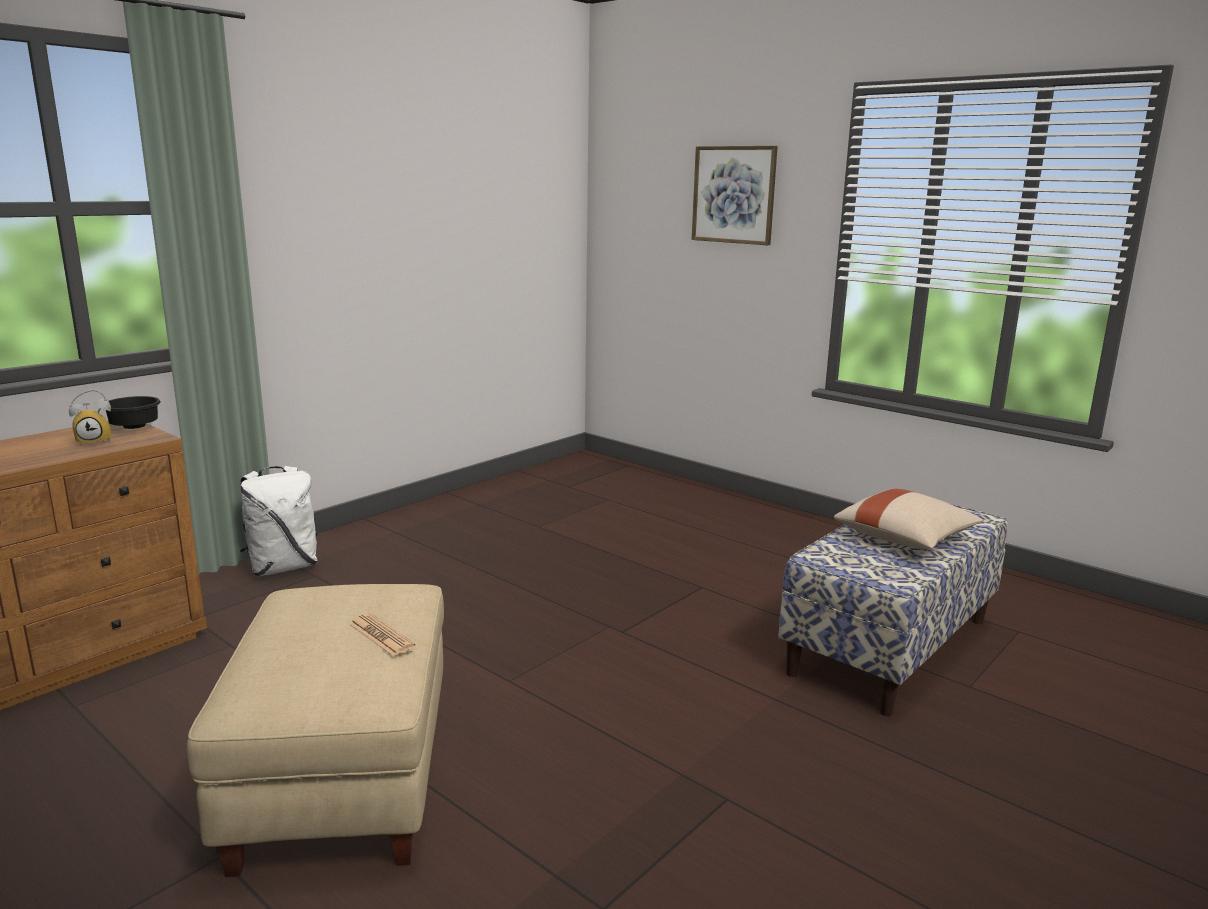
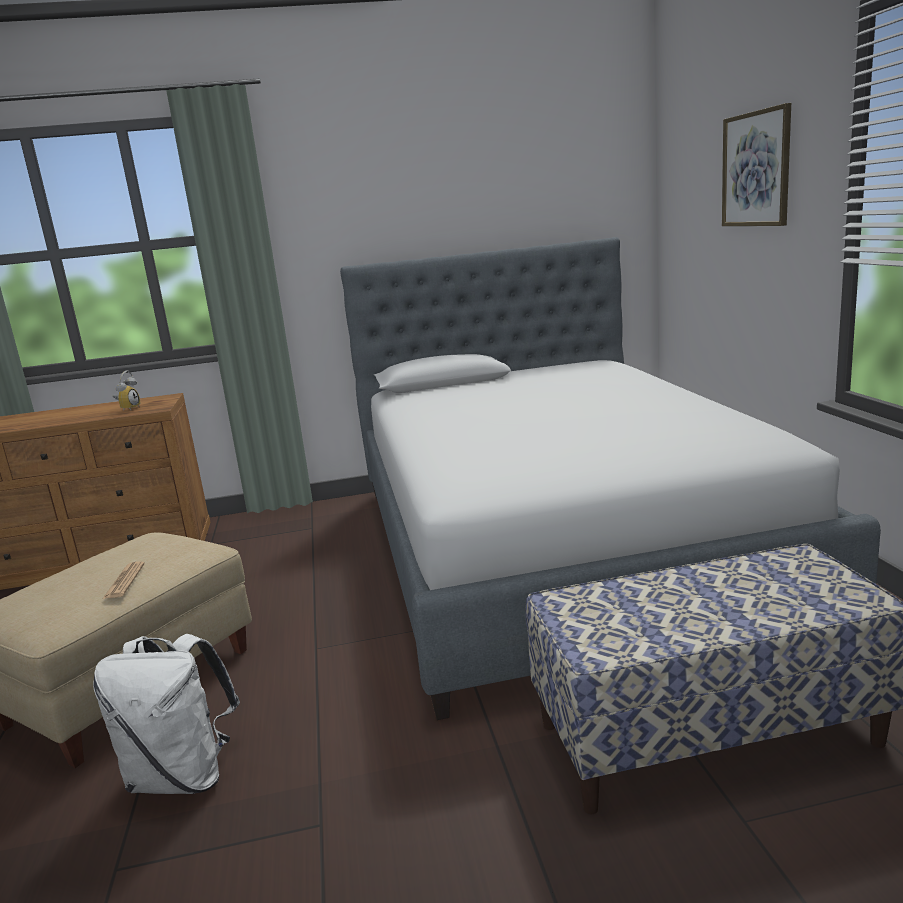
camera: 40 degrees right, 0 degrees up
alarm clock [69,389,112,446] -> alarm clock turned 90 degrees counterclockwise [113,371,140,410]
black bowl [106,396,161,429] -> none
white backpack [240,466,318,576] -> white backpack moved to [93,634,240,794]
beige pillow [834,489,983,549] -> none
none -> bed [340,237,881,720]

